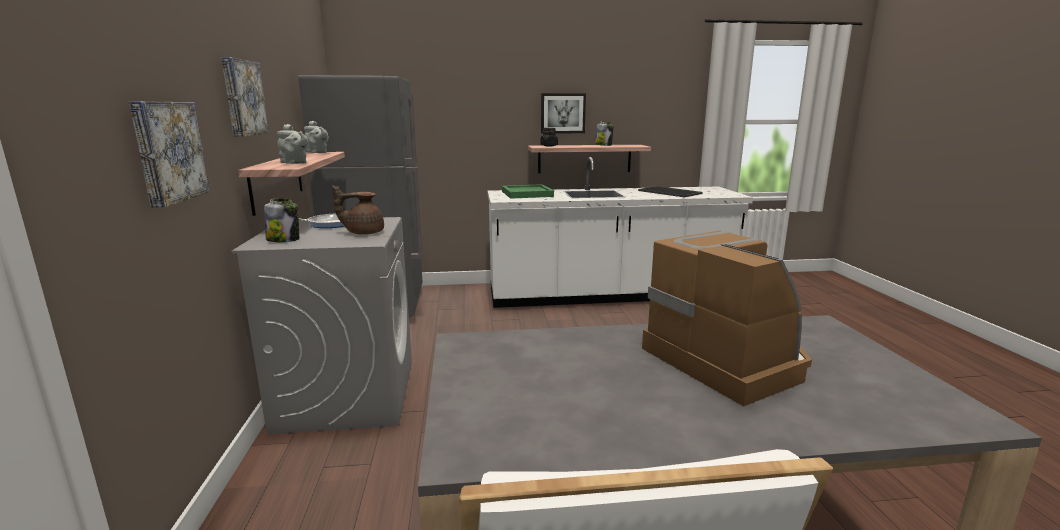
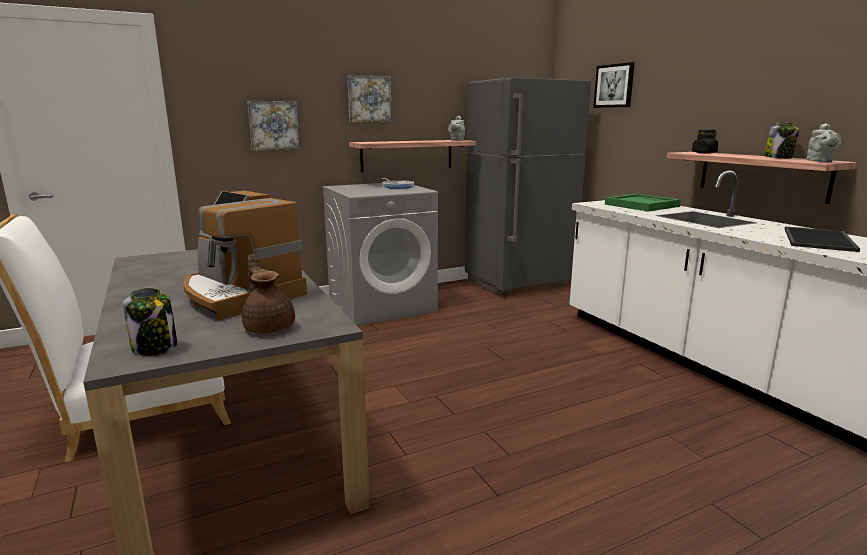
camera: 70 degrees right, 0 degrees up
jar [264,198,299,242] -> jar moved to [123,288,177,356]
grey teapot [277,124,308,164] -> grey teapot moved to [806,123,841,162]
brown teapot [332,185,384,235] -> brown teapot moved to [242,254,295,334]
picture [541,93,586,134] -> picture moved to [593,62,635,108]
coffee machine [642,231,812,406] -> coffee machine turned 90 degrees clockwise [183,191,307,320]

